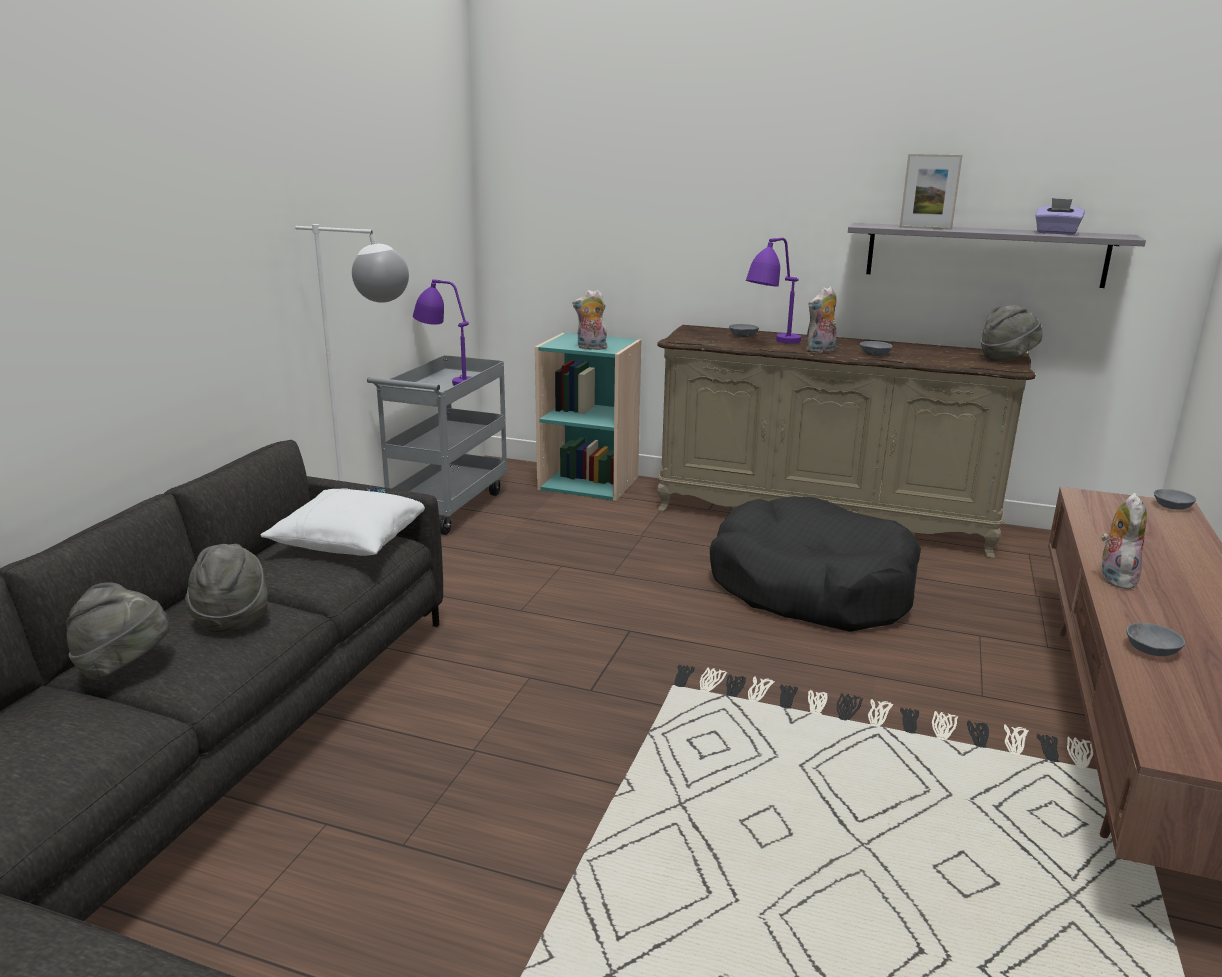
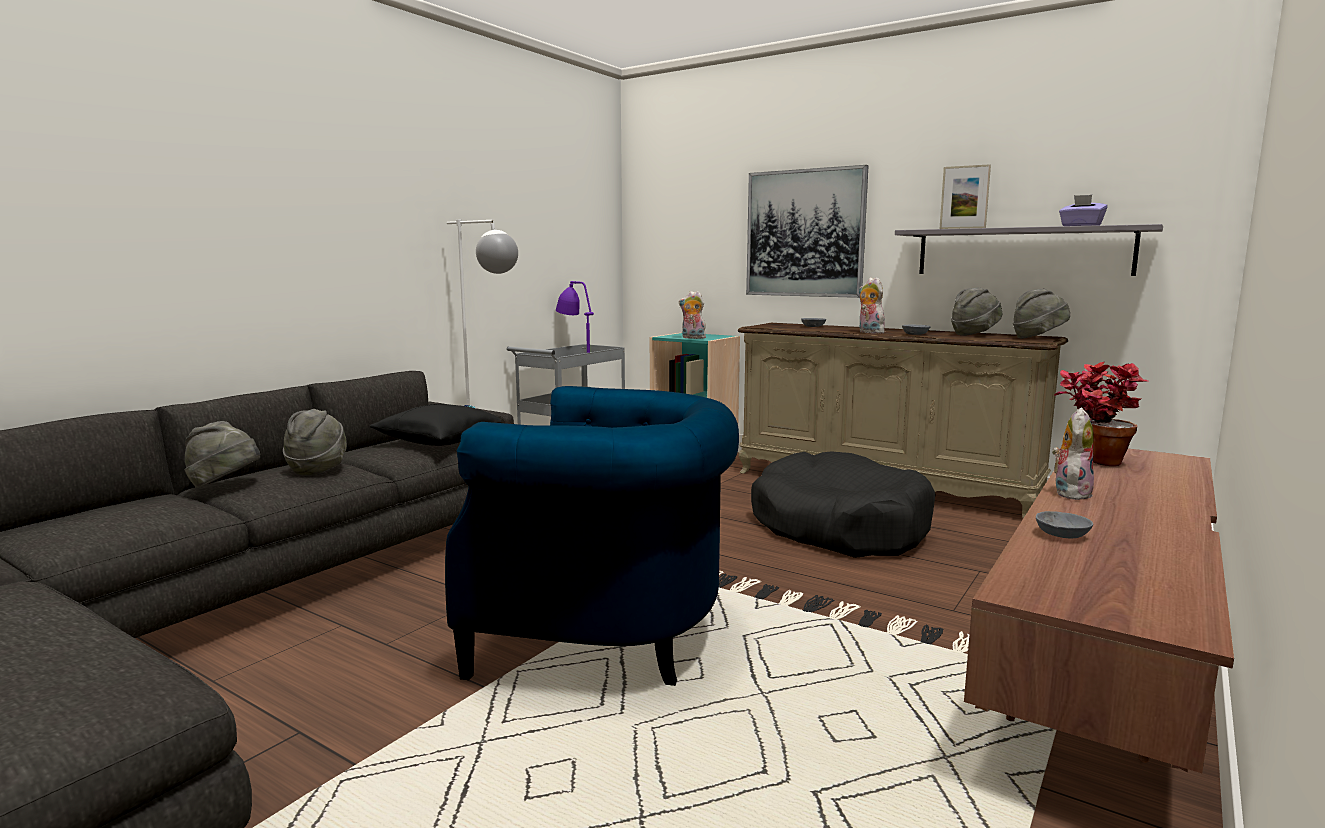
camera: 15 degrees right, 10 degrees down
white pillow [261,487,425,556] -> black pillow [370,404,501,446]
purple table lamp [746,238,801,344] -> none
plush toy [806,286,837,353] -> plush toy turned 75 degrees clockwise [859,277,885,333]
grey bowl [1154,489,1196,510] -> none
none -> blue armchair [445,386,739,686]
none -> picture [746,165,869,298]
none -> grey hat [951,287,1002,336]
none -> potted plant [1054,362,1149,466]

